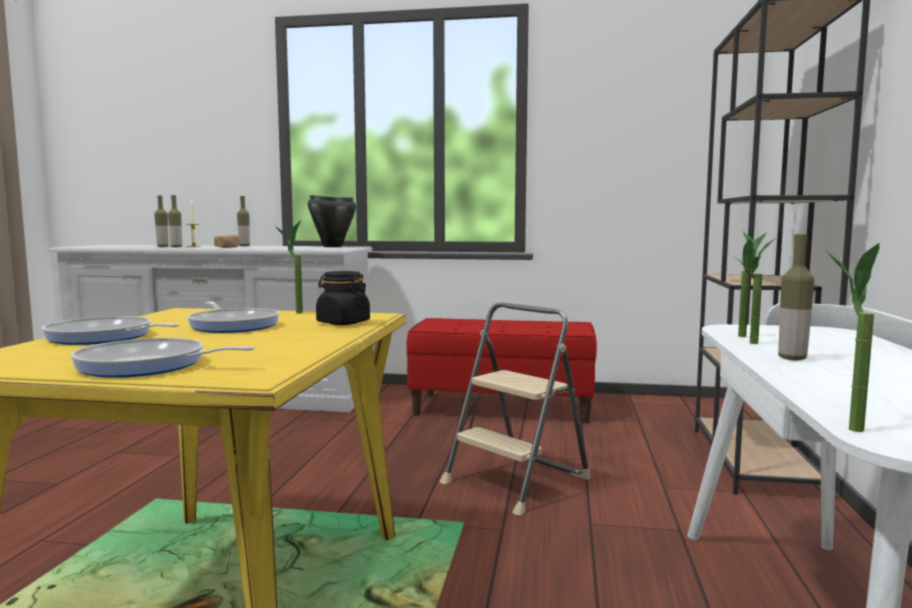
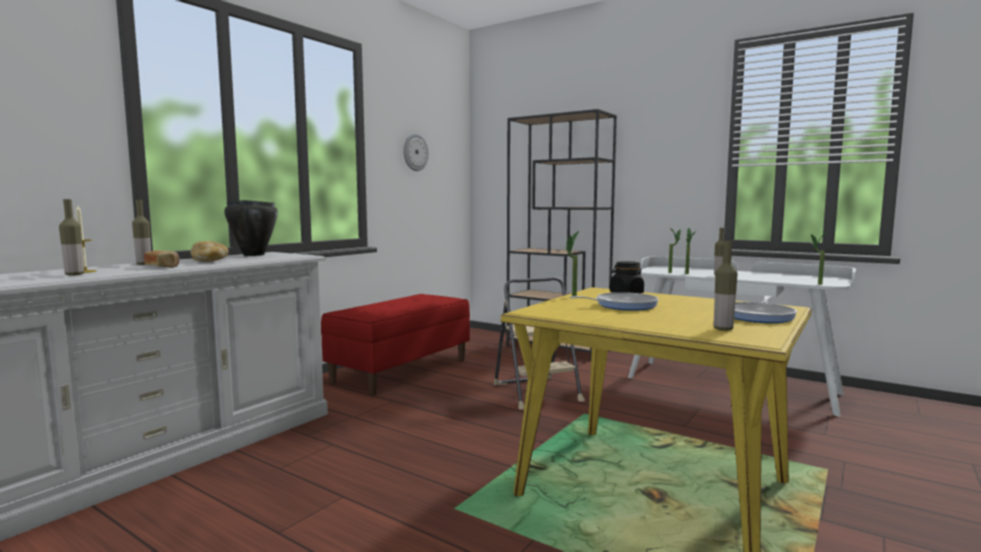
camera: 65 degrees left, 0 degrees up
frying pan [41,316,179,345] -> none
bottle [154,195,169,247] -> bottle moved to [714,241,737,331]
none -> bread [190,241,229,262]
none -> wall clock [403,133,429,171]

